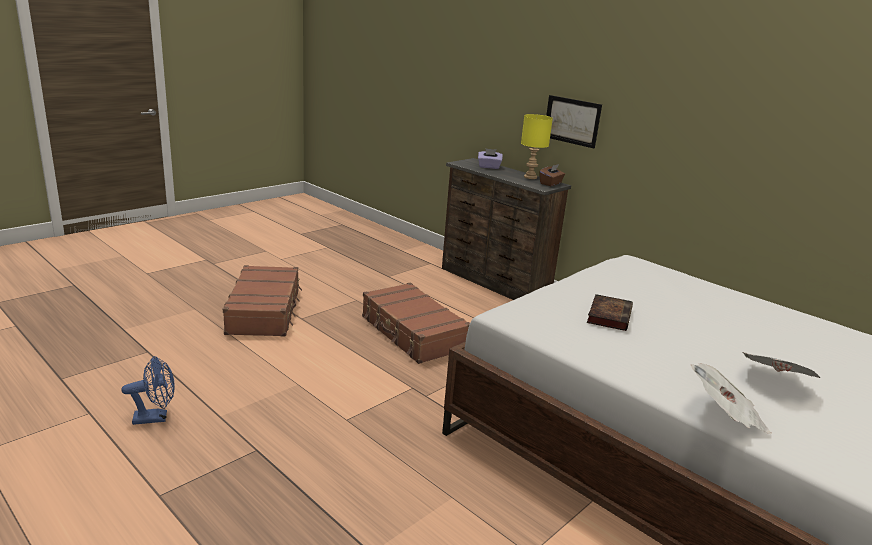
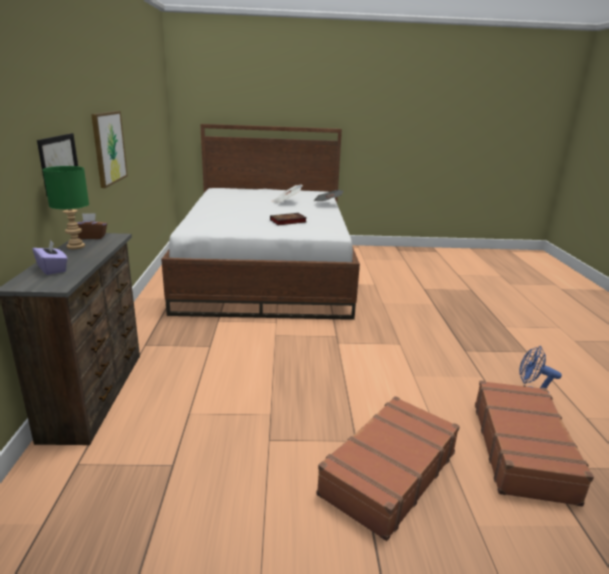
camera: 135 degrees left, 0 degrees up
brown suitcase [362,282,470,364] -> brown suitcase moved to [475,380,594,507]
yellow table lamp [521,114,553,179] -> green table lamp [43,166,89,249]
none -> picture [91,111,128,188]

